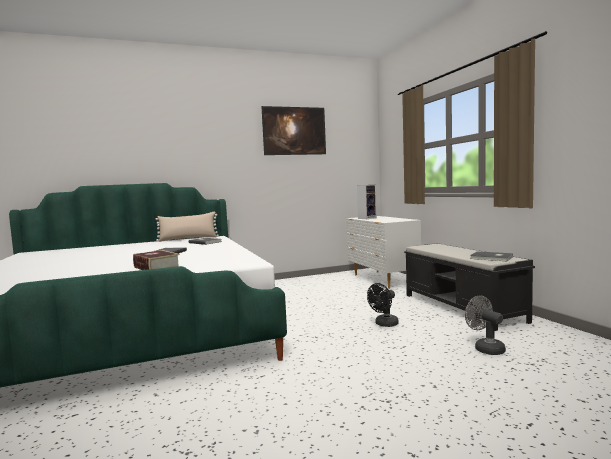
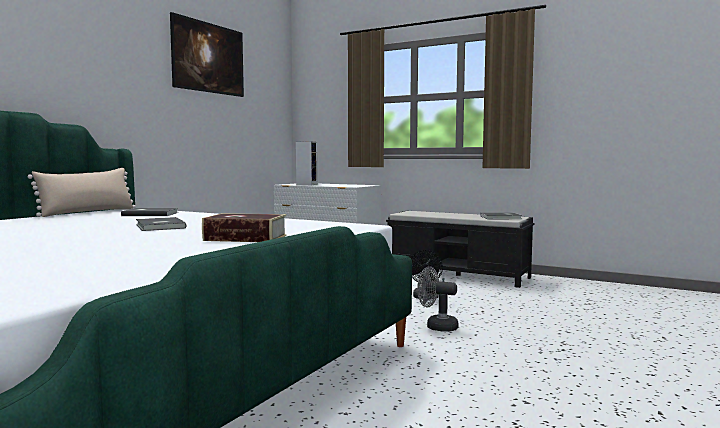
camera: 40 degrees left, 0 degrees up
grey fan [465,295,506,355] -> grey fan moved to [417,266,459,332]

